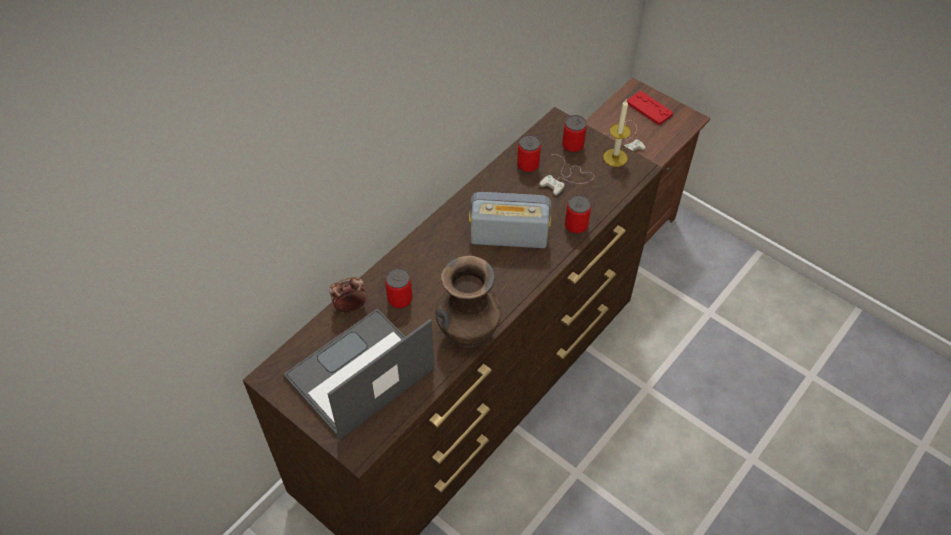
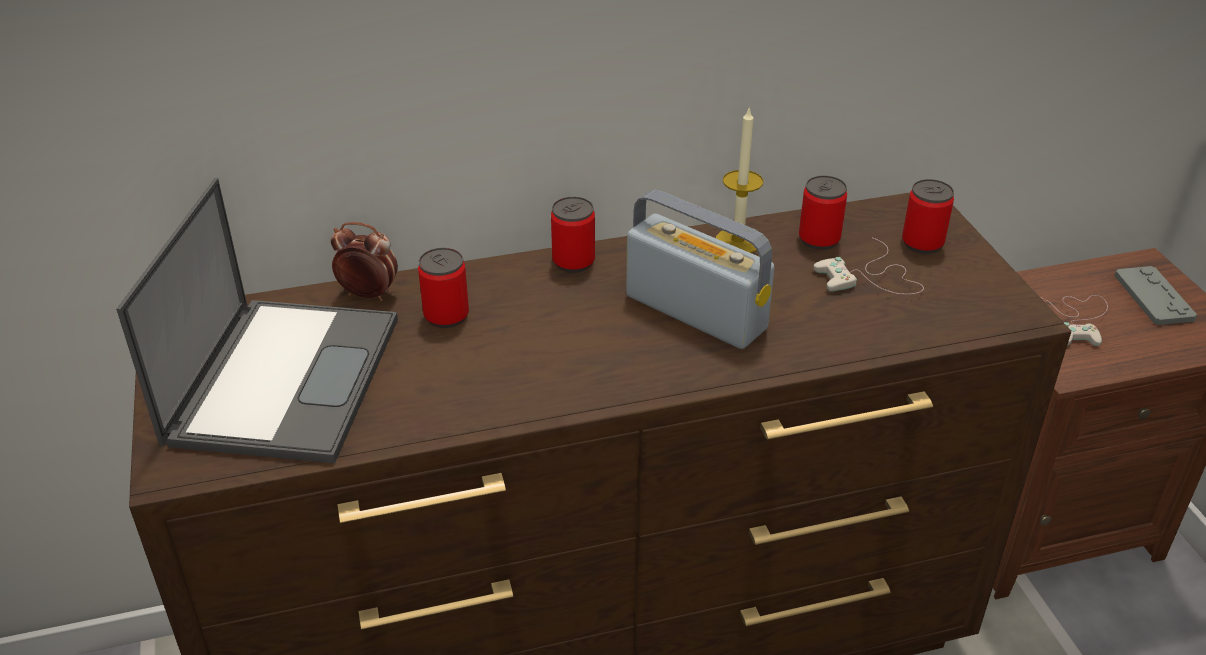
camera: 35 degrees right, 15 degrees down
laptop [284,309,434,440] -> laptop turned 105 degrees clockwise [116,178,398,463]
brown vase [436,256,501,348] -> none
can [565,195,591,234] -> can moved to [551,197,595,273]
candle [603,100,631,167] -> candle moved to [716,106,764,253]
red game controller [627,91,673,125] -> grey game controller [1114,266,1197,325]

